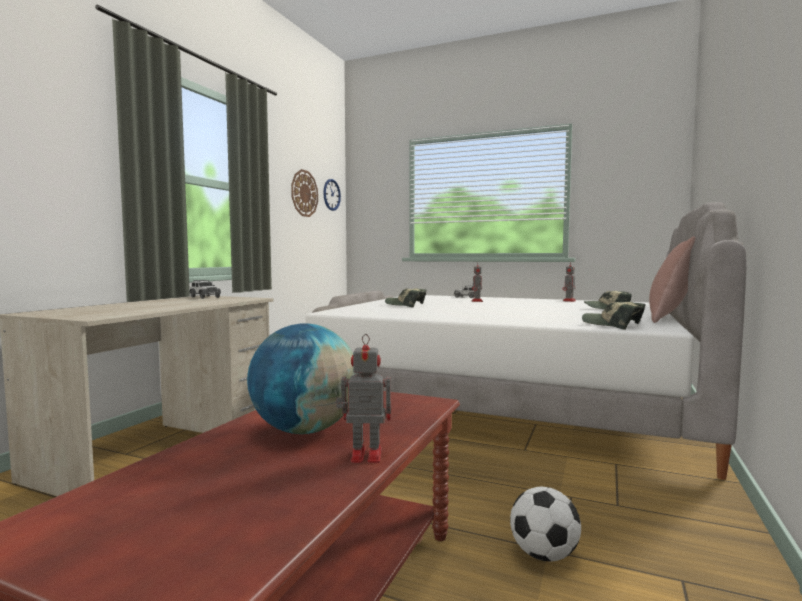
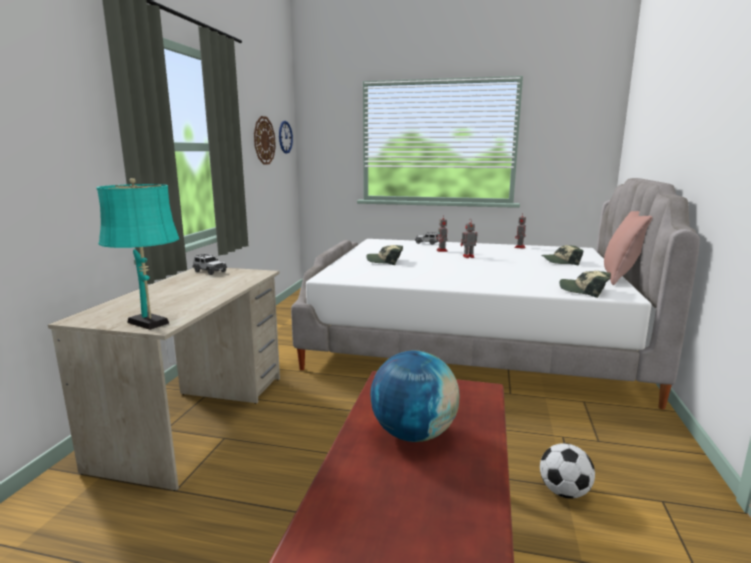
camera: 10 degrees left, 10 degrees up
toy robot [336,334,391,463] -> toy robot moved to [461,220,477,258]
none -> turquoise table lamp [97,178,179,330]

